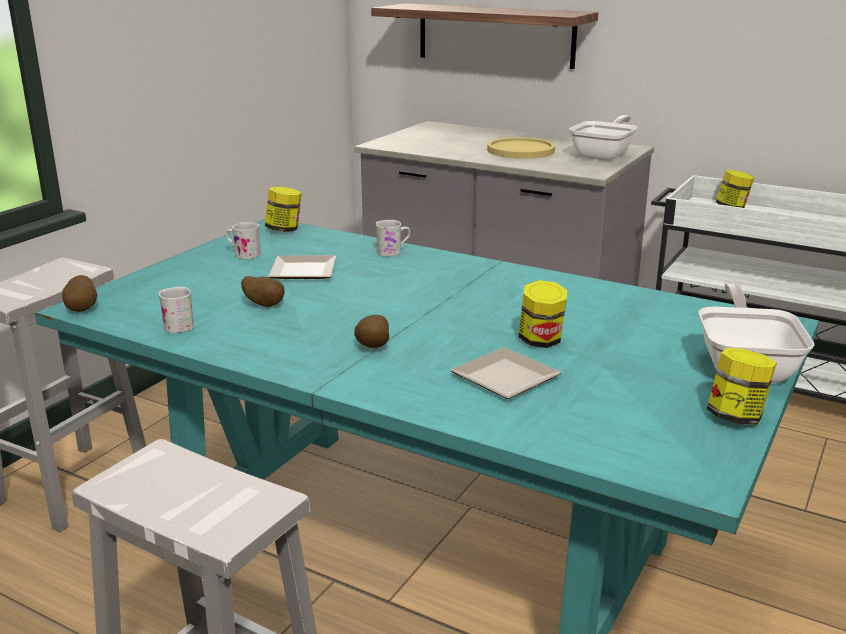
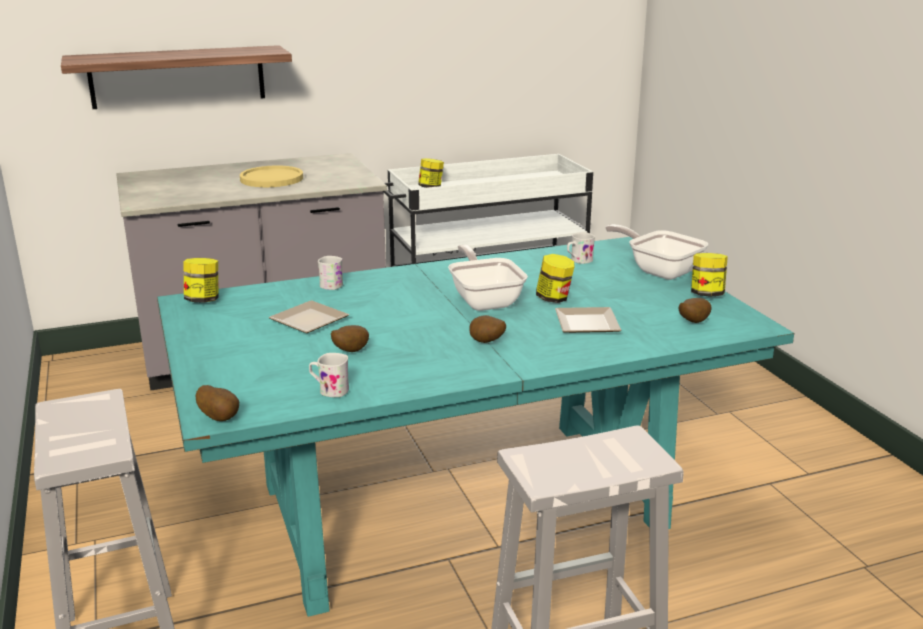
camera: 50 degrees left, 0 degrees up
white mug [226,222,261,259] -> white mug moved to [567,232,595,264]
frying pan [569,115,638,161] -> frying pan moved to [448,245,528,311]
none -> potato [679,298,712,323]

